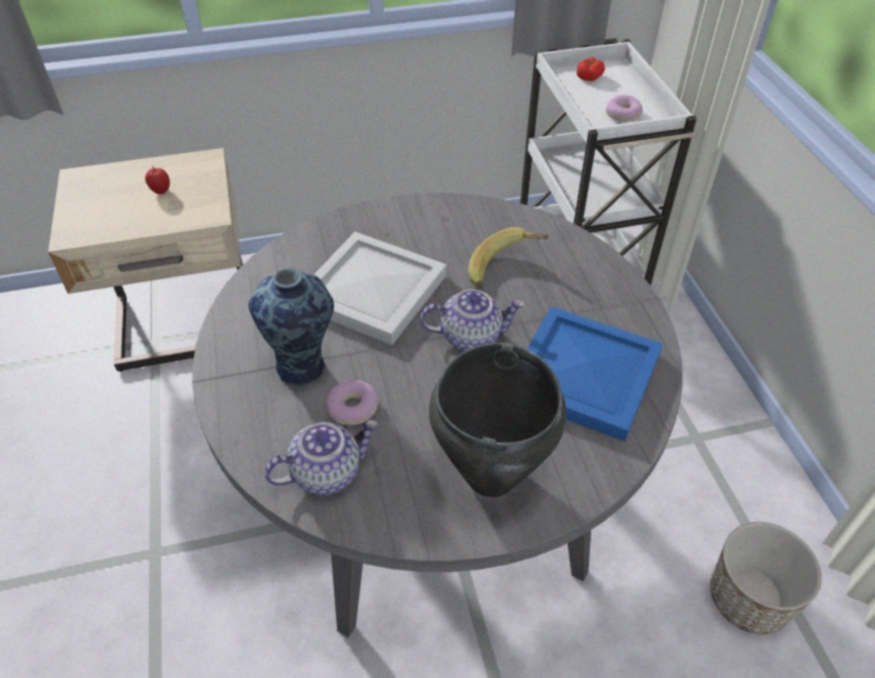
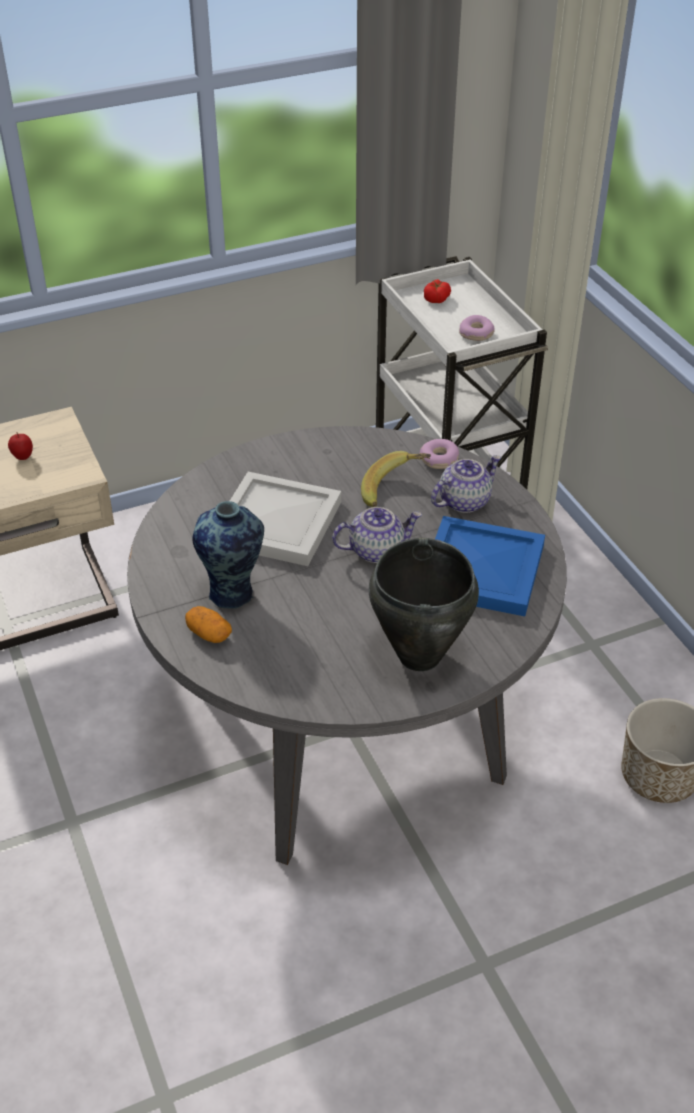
camera: 10 degrees left, 5 degrees down
teapot [264,420,378,495] -> teapot moved to [431,455,501,513]
donut [327,380,379,425] -> donut moved to [420,439,459,469]
none -> potato [185,606,232,643]

